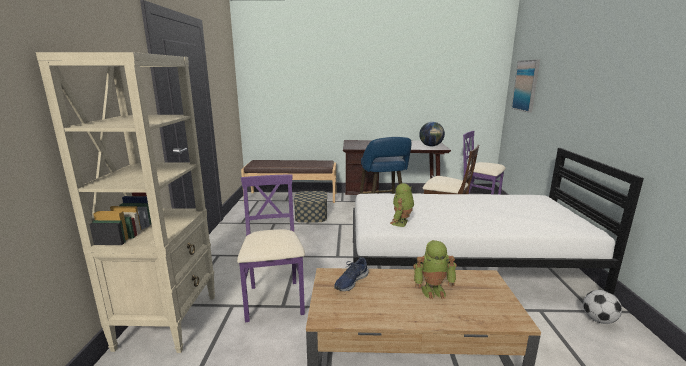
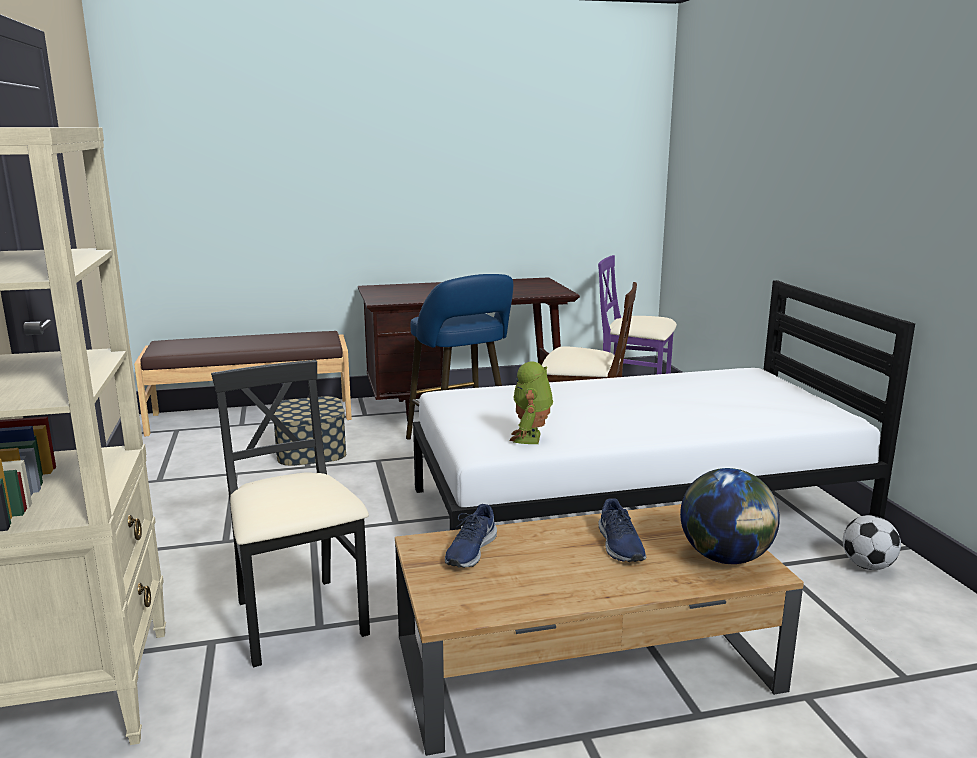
camera: 15 degrees left, 0 degrees up
purple chair [237,174,305,322] -> black chair [211,360,370,667]
toy robot [413,240,457,300] -> blue shoe [598,498,646,562]
globe [419,122,445,146] -> globe moved to [680,468,780,564]
picture [511,60,540,113] -> none

